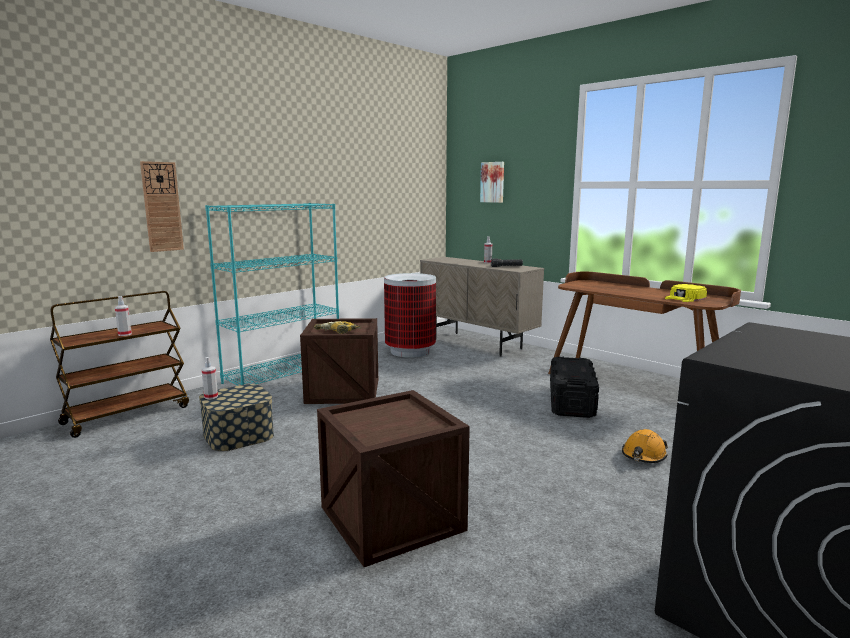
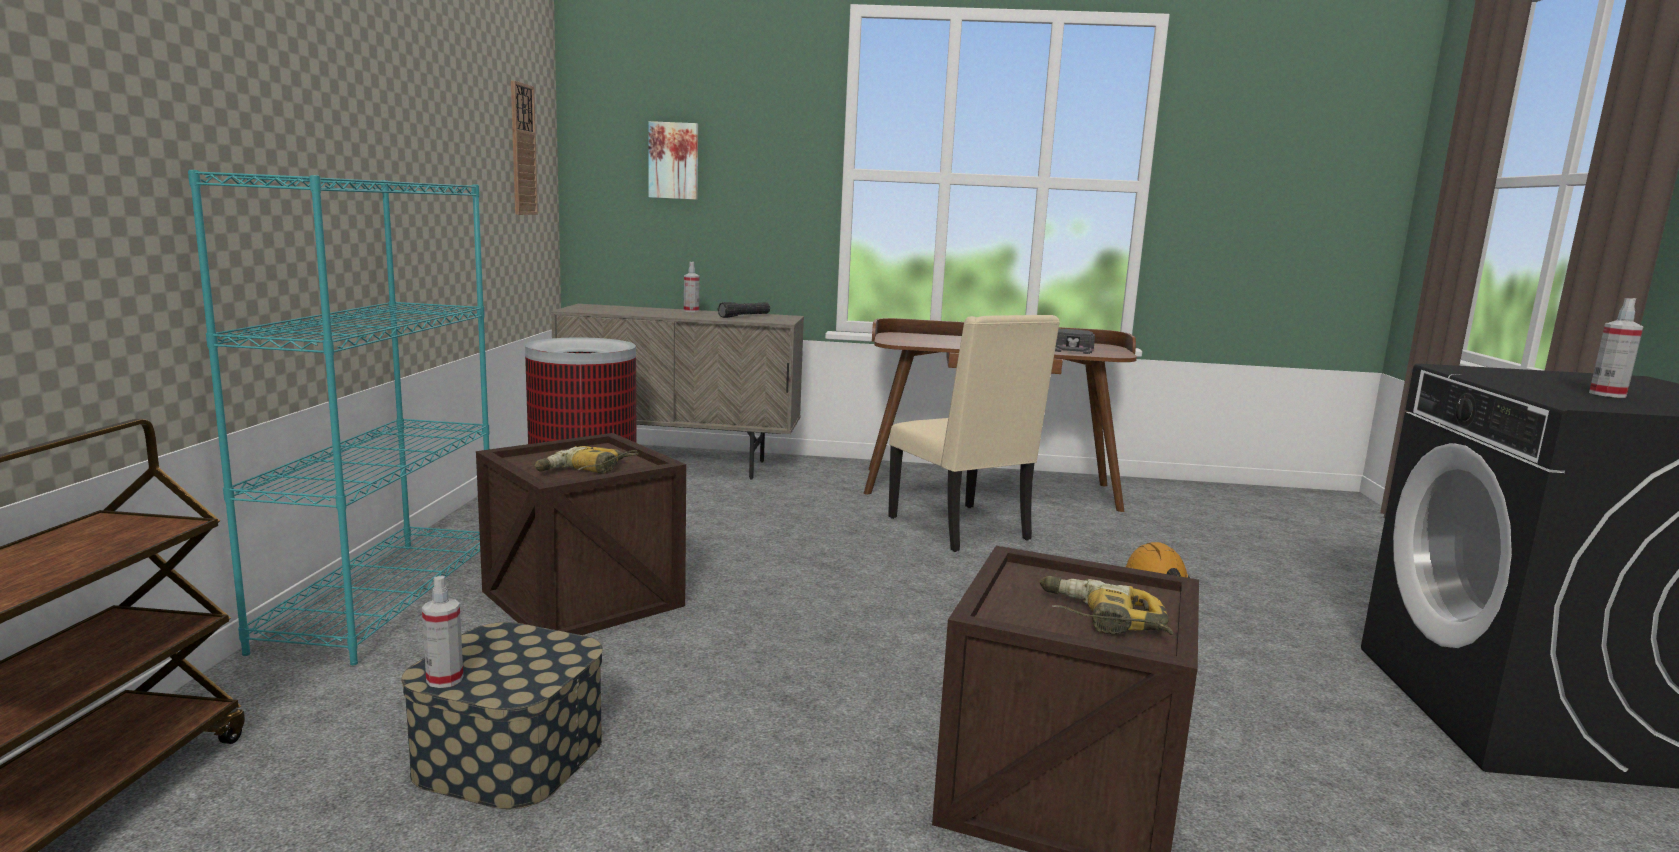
camera: 40 degrees left, 0 degrees up
spray bottle [115,296,132,336] -> spray bottle moved to [1589,298,1644,398]
wall clock [140,161,184,252] -> wall clock moved to [511,80,538,215]
black storage box [550,356,599,418] -> beige chair [888,315,1060,552]
yellow cap [665,284,707,302] -> black cap [1055,329,1095,354]
none -> power drill [1040,576,1173,635]

